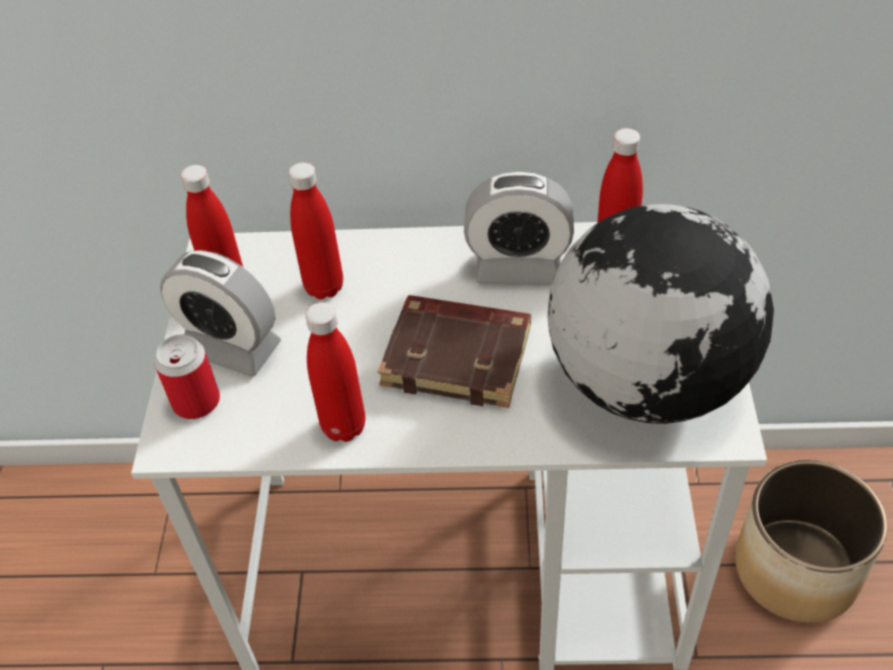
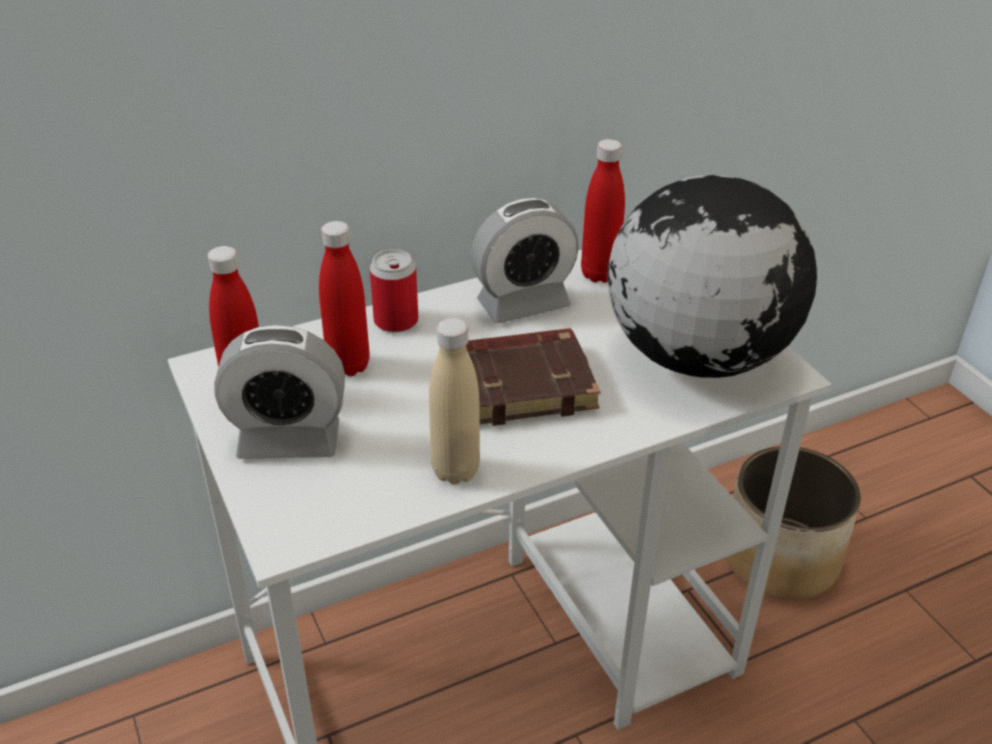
camera: 30 degrees left, 10 degrees down
can [154,335,220,419] -> can moved to [370,249,418,332]
red bottle [305,302,365,442] -> beige bottle [429,318,480,484]

